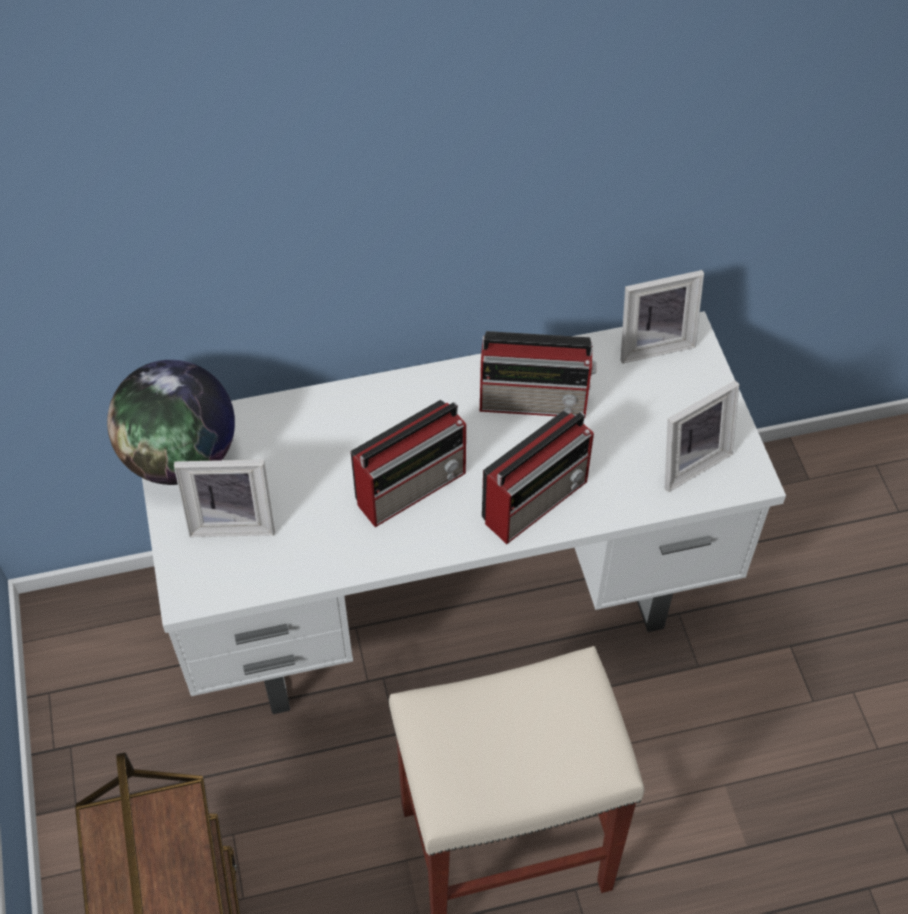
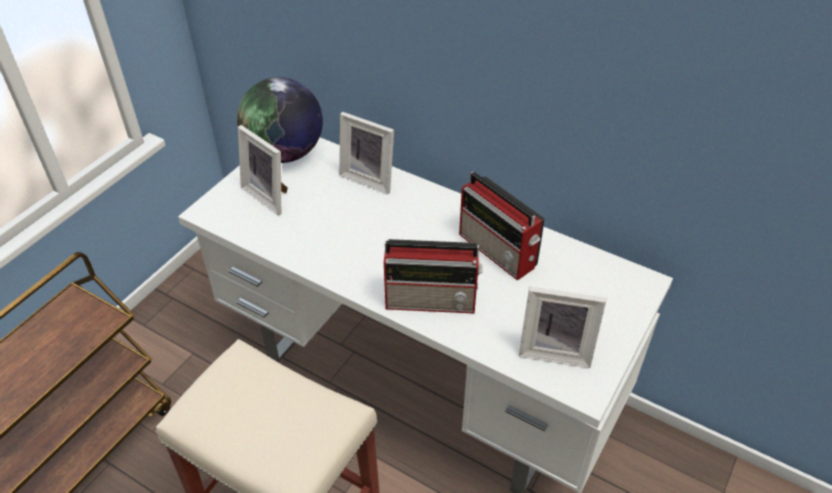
camera: 45 degrees right, 10 degrees down
radio [350,400,466,527] -> none
picture frame [621,270,704,363] -> picture frame moved to [339,112,394,194]

